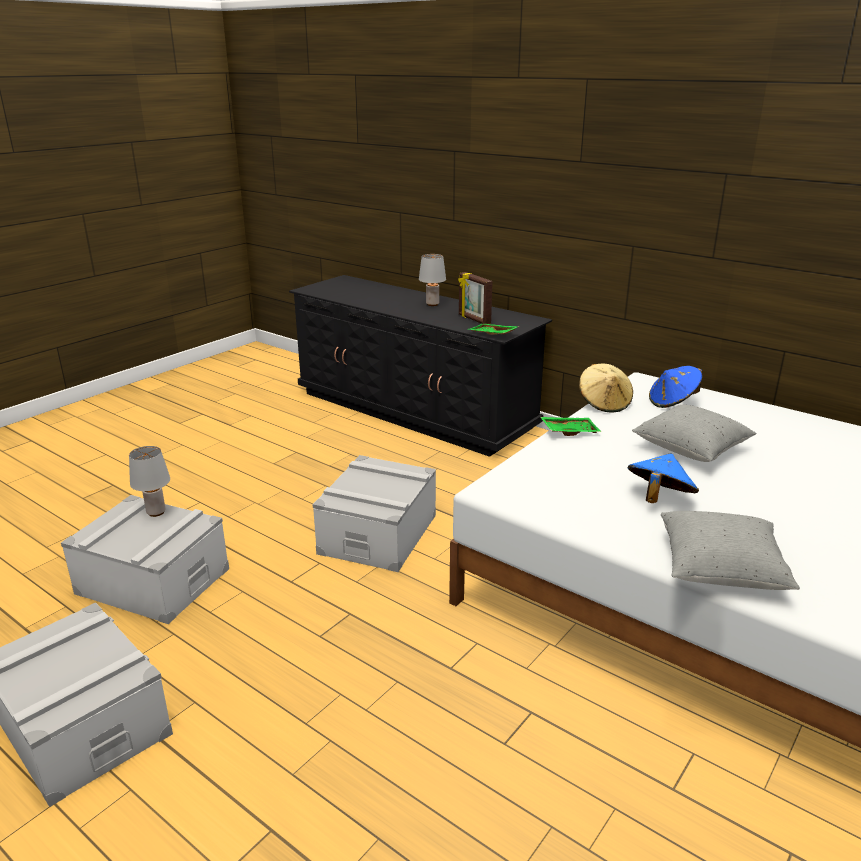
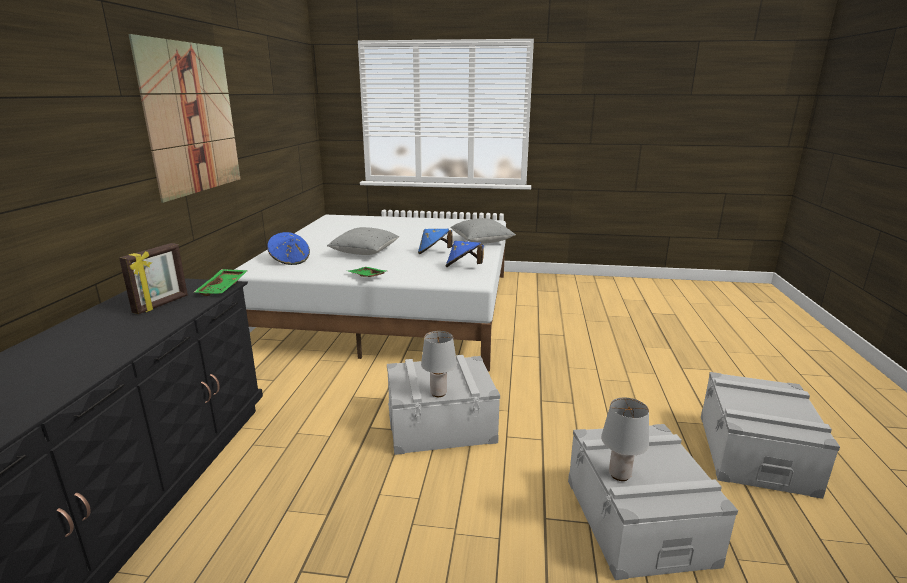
camera: 120 degrees left, 5 degrees down
grey table lamp [419,254,446,306] -> grey table lamp moved to [421,331,457,397]
beige hat [579,364,633,413] -> none
none -> picture [128,34,240,203]
none -> blue hat [445,241,484,267]

